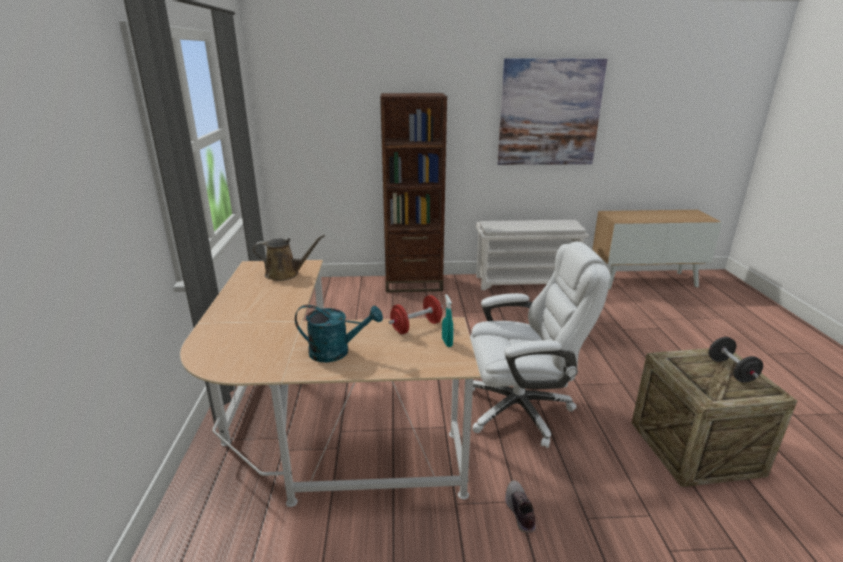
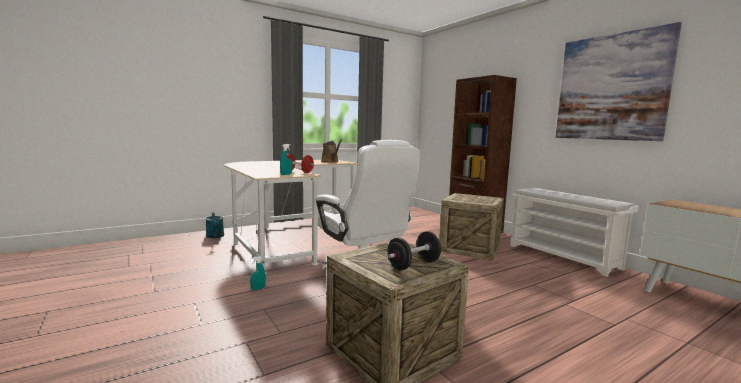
camera: 60 degrees right, 15 degrees down
turquoise watering can [295,305,383,362] -> turquoise watering can moved to [205,211,224,238]
shoe [505,480,536,533] -> turquoise spray bottle [250,256,266,291]
none -> crate [439,193,504,261]

